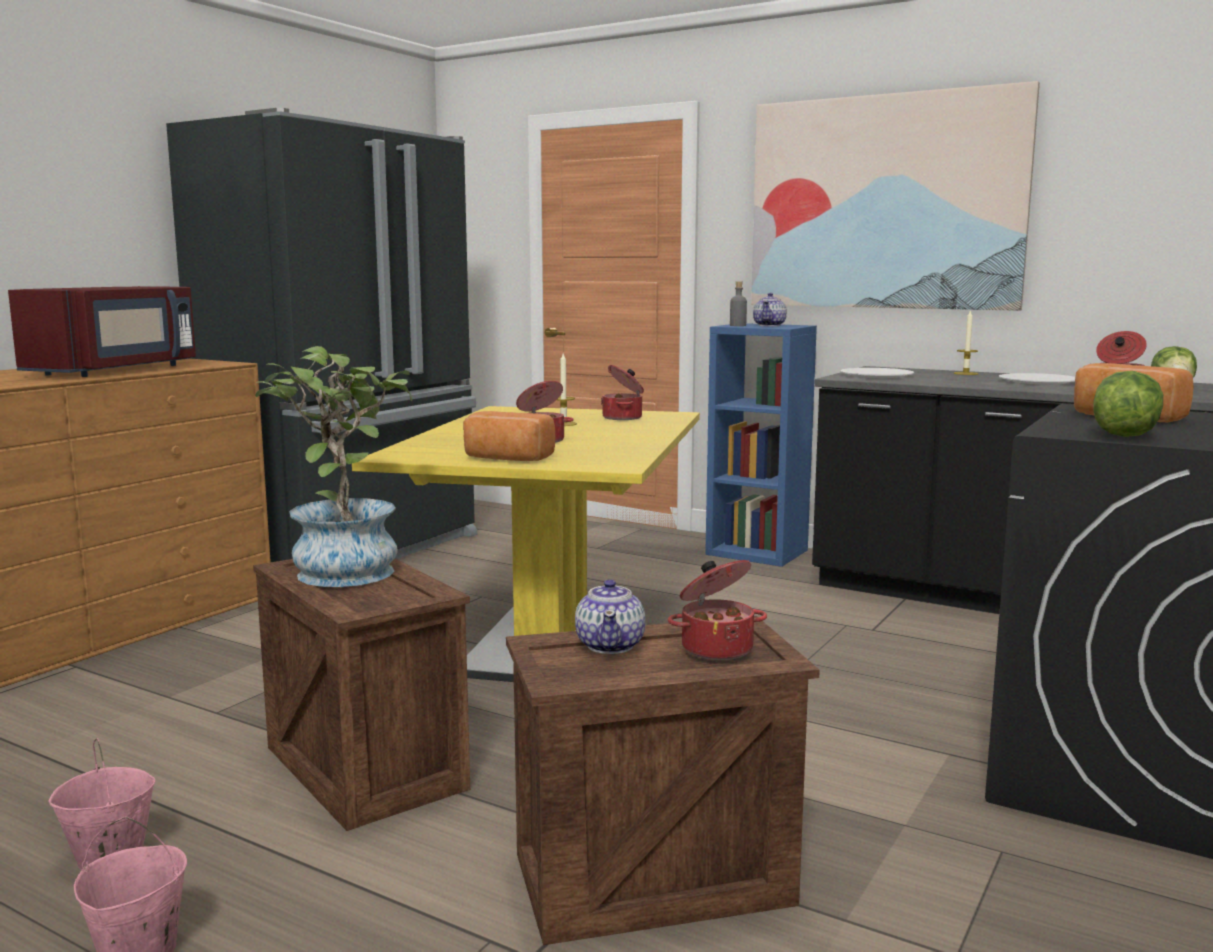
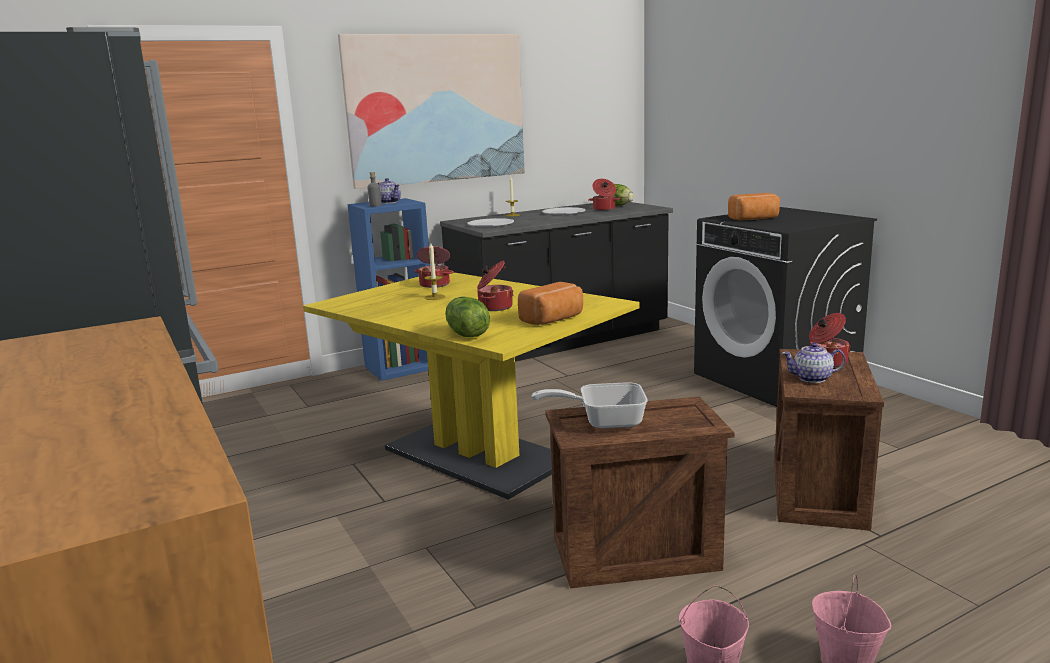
camera: 60 degrees left, 5 degrees up
red microwave [8,286,196,377] -> none
potted plant [255,346,412,587] -> frying pan [532,382,648,429]
teapot [575,579,646,654] -> teapot turned 150 degrees clockwise [782,343,846,383]
lettuce [1093,371,1163,437] -> lettuce moved to [445,296,490,337]

